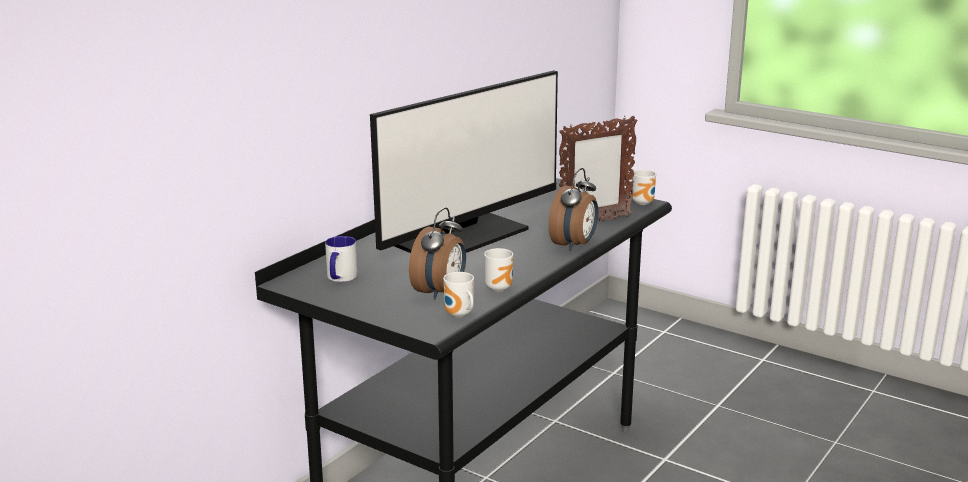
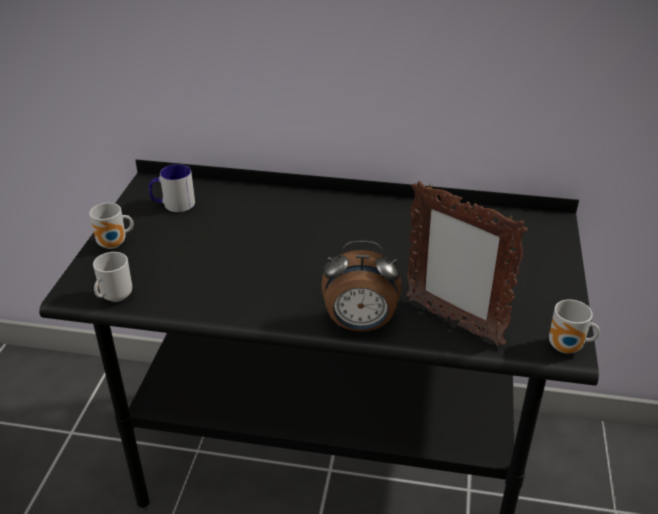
camera: 65 degrees right, 15 degrees up
monitor [370,70,558,253] -> none
alarm clock [409,207,466,300] -> none
mug [484,248,513,292] -> mug moved to [89,203,133,249]

